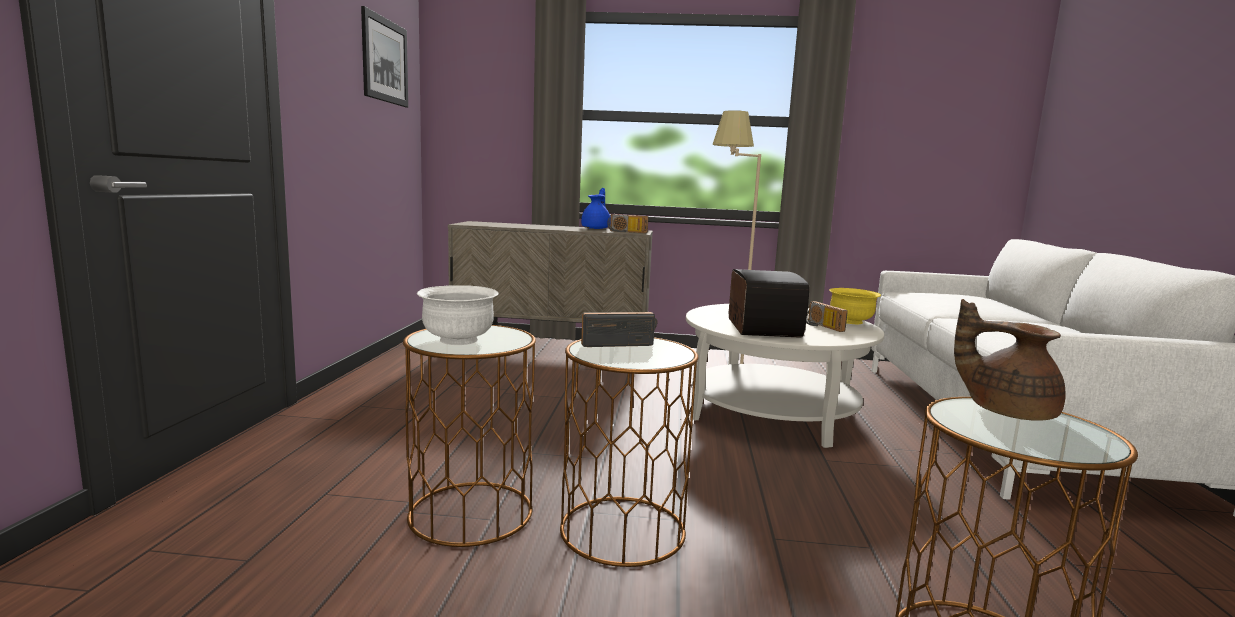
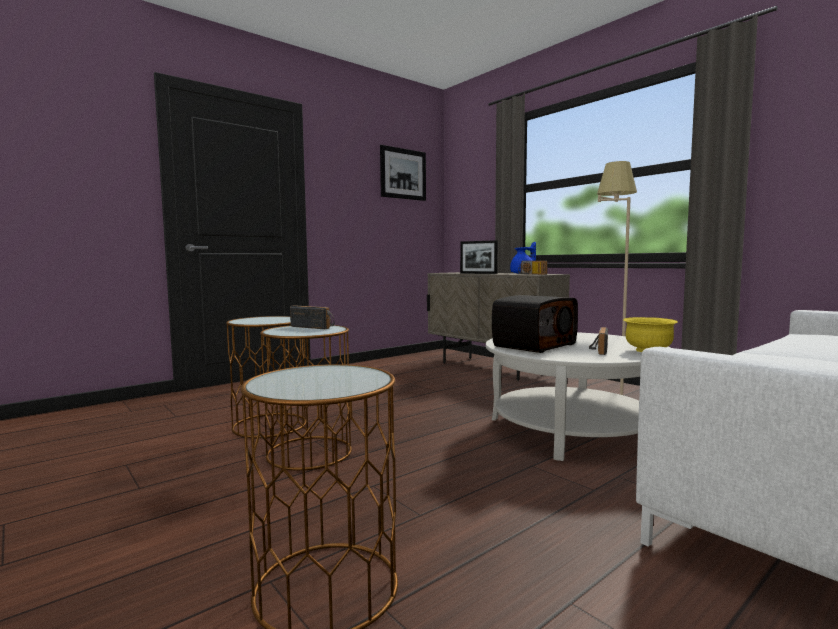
camera: 45 degrees right, 5 degrees down
white bowl [417,285,499,345] -> none
brown teapot [954,299,1065,421] -> none
none -> picture frame [460,240,498,274]

